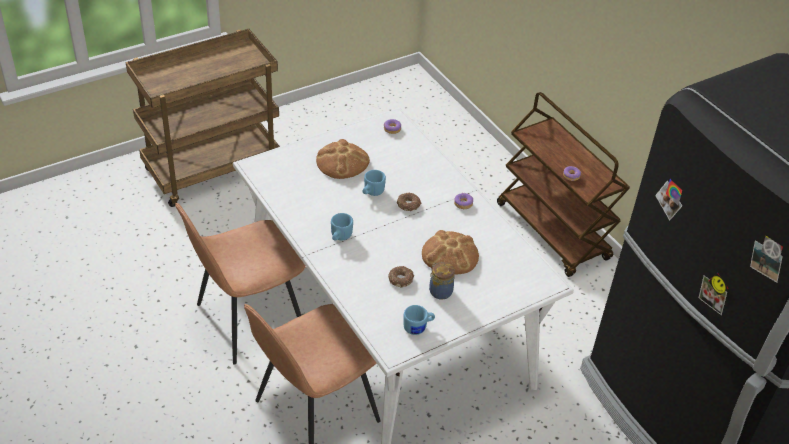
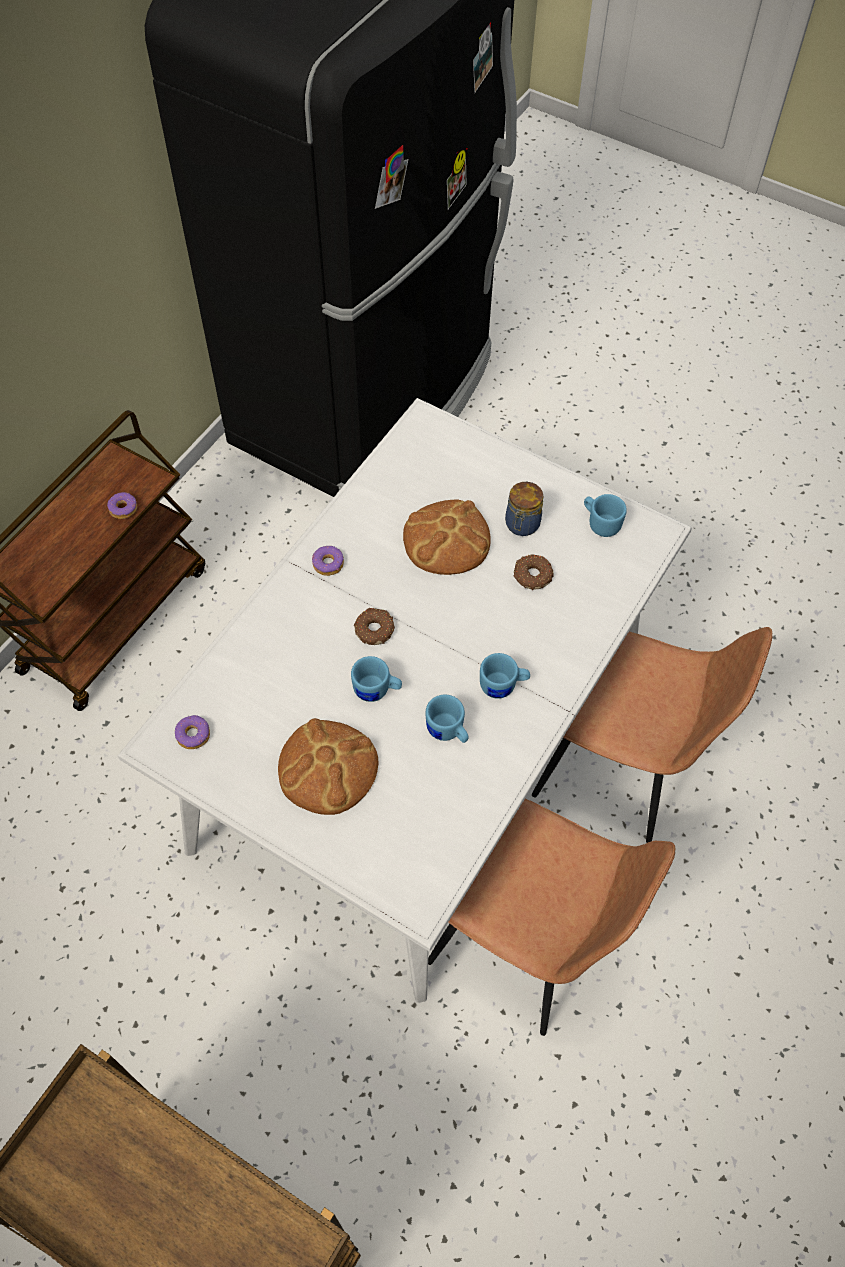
camera: 115 degrees left, 15 degrees up
none -> blue mug [425,695,469,743]

